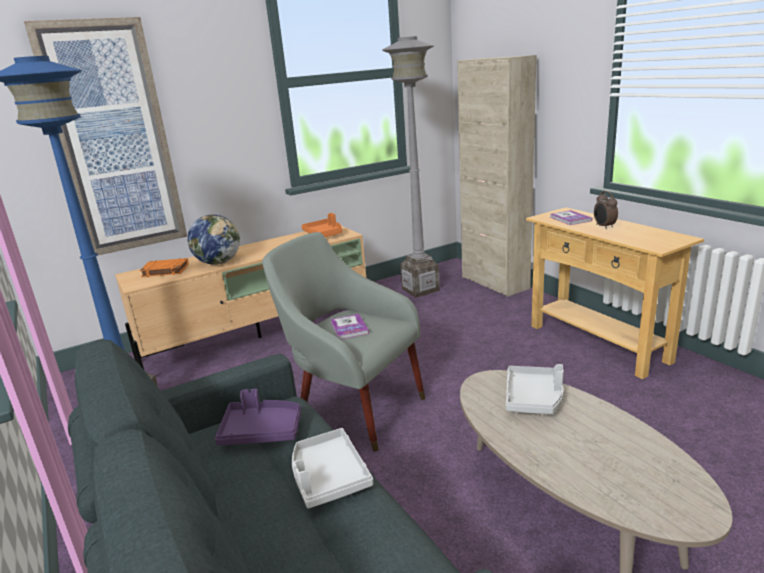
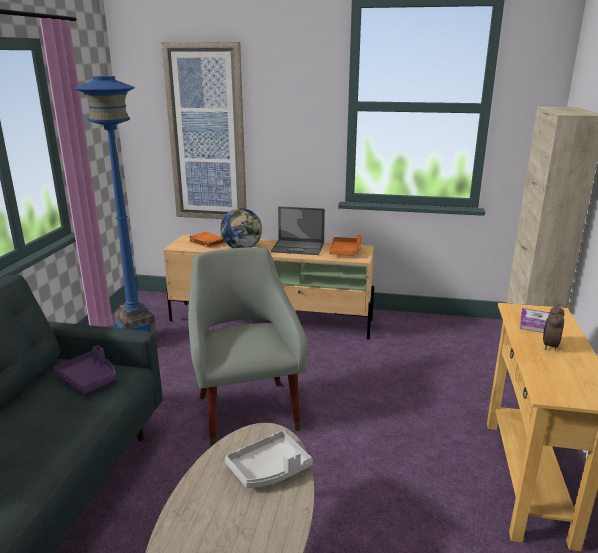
camera: 40 degrees right, 0 degrees up
grey tray [292,428,373,508] -> none
book [330,314,369,339] -> none
grey floor lamp [382,36,440,297] -> none
none -> laptop [271,206,325,255]

